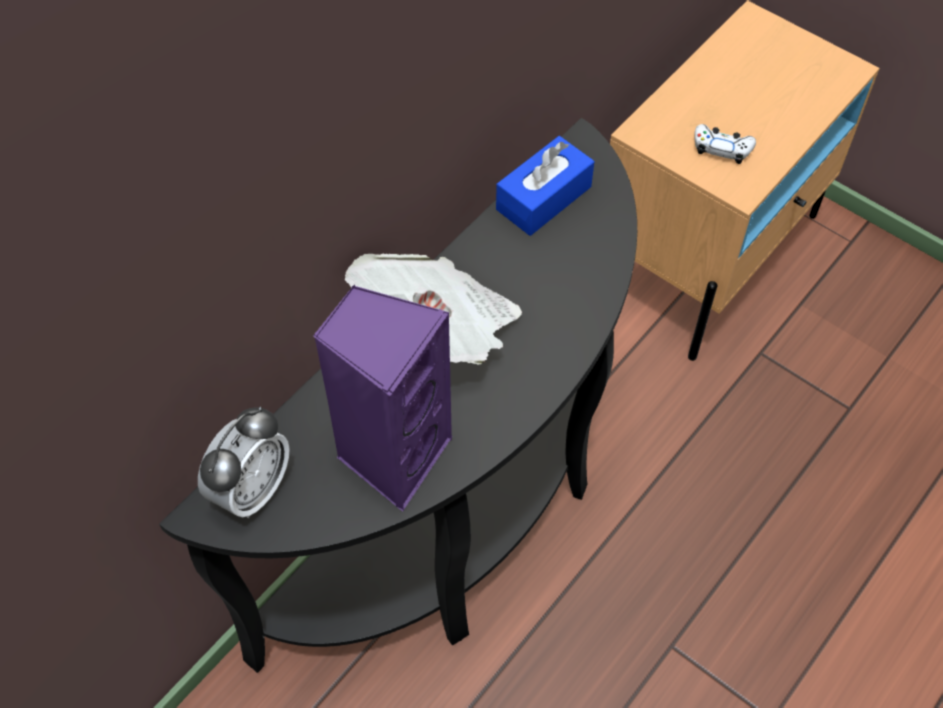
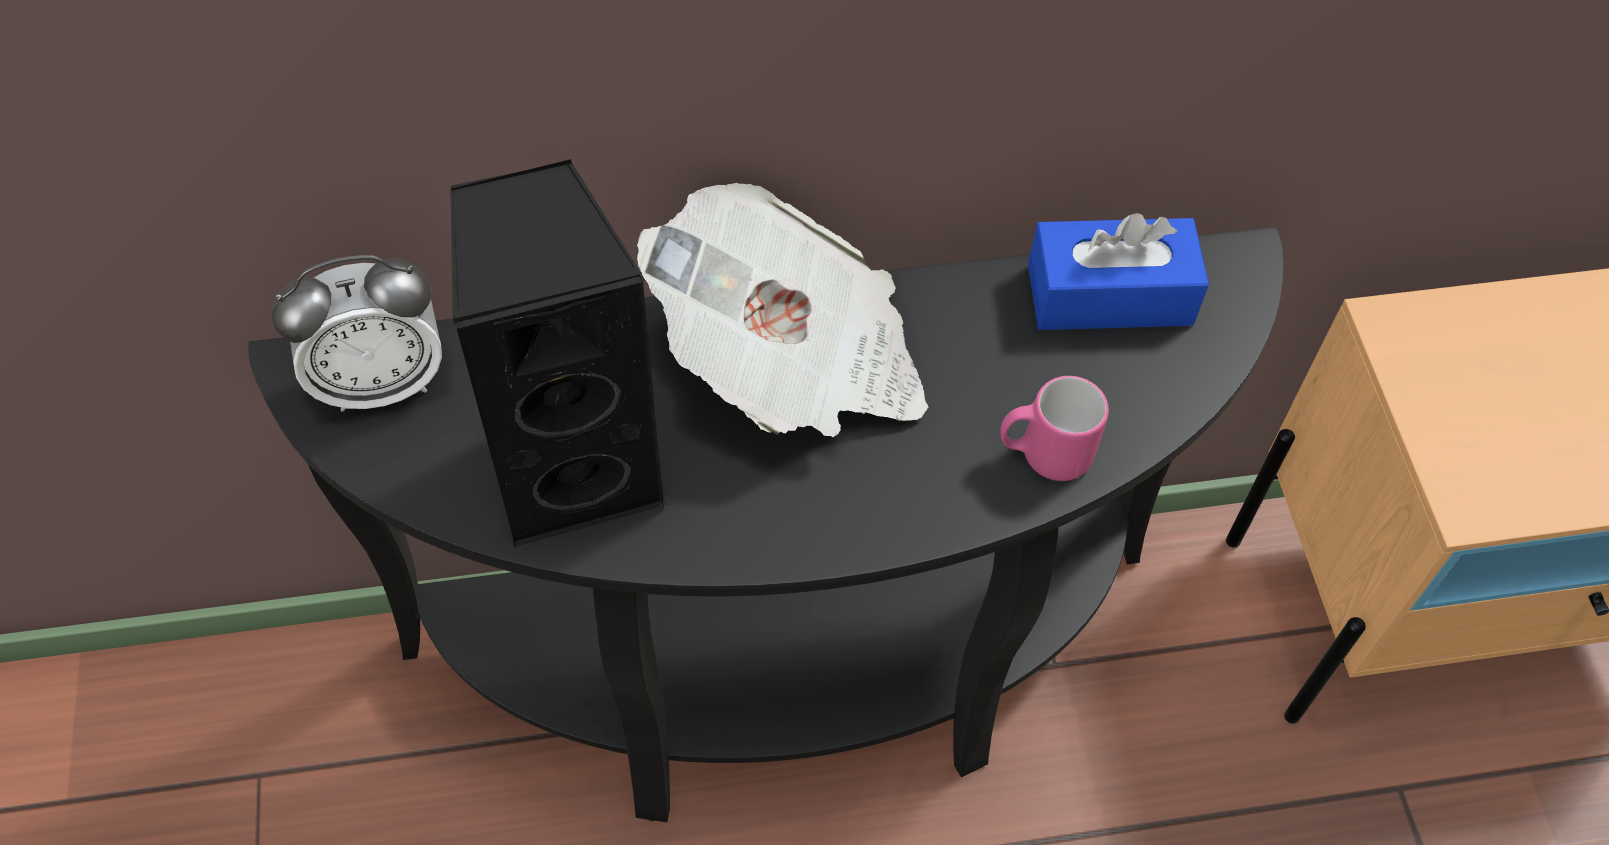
camera: 40 degrees right, 0 degrees up
purple speaker [313,284,453,512] -> black speaker [450,159,668,548]
white game controller [694,124,756,164] -> none
none -> pink mug [1000,376,1109,481]

